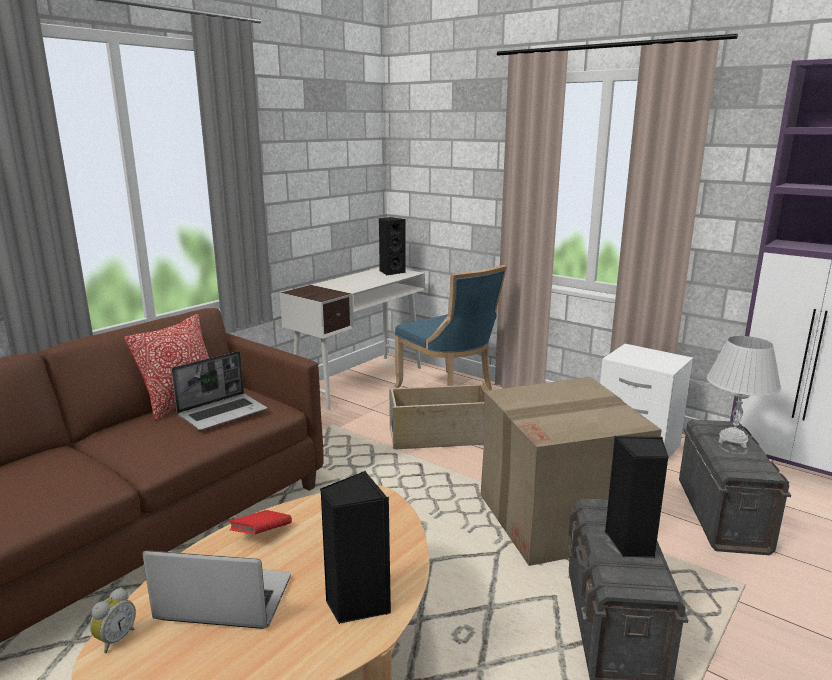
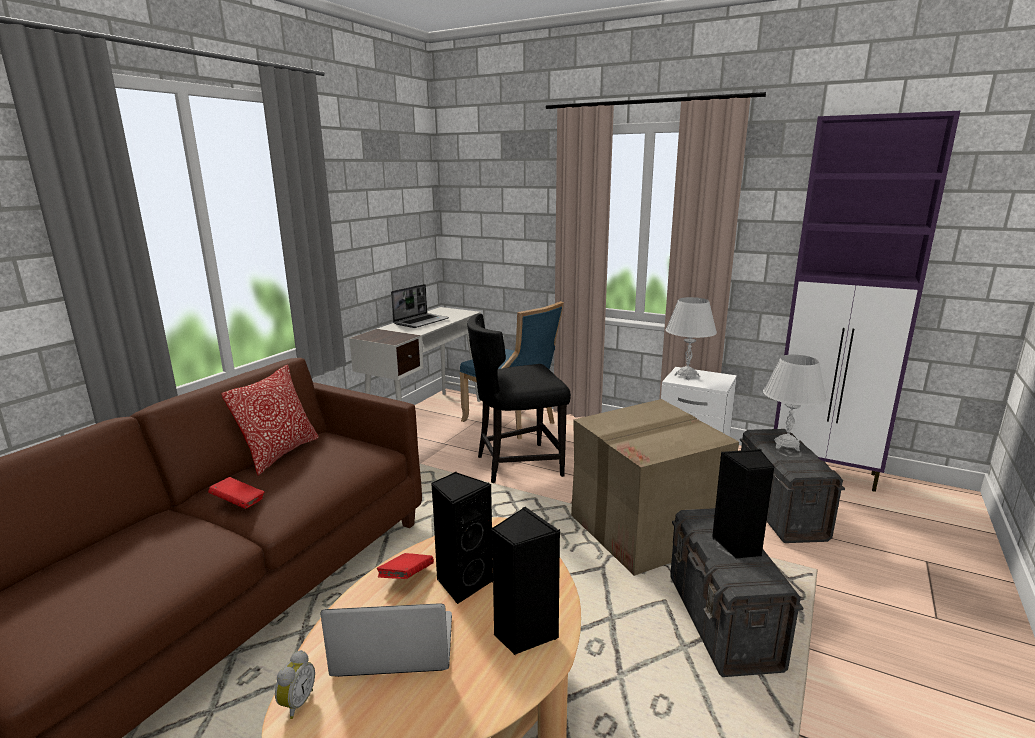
camera: 10 degrees left, 0 degrees up
laptop [172,351,267,430] -> laptop moved to [391,284,449,328]
black speaker [379,217,406,275] -> black speaker moved to [431,472,493,604]
beige storage box [389,382,489,449] -> black chair [467,314,571,483]
none -> red book [208,477,265,509]
none -> white table lamp [666,297,717,380]

